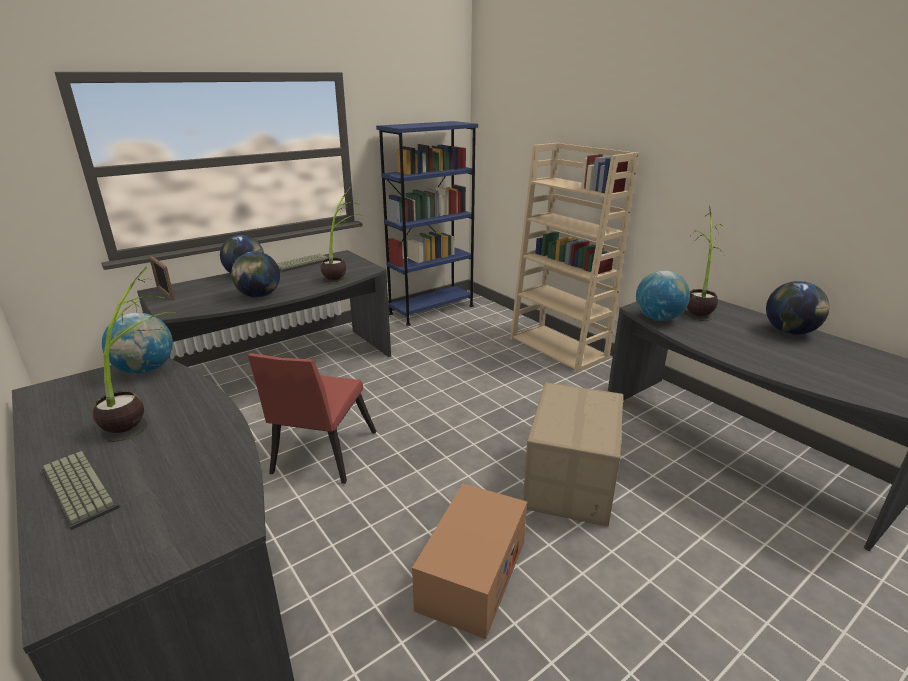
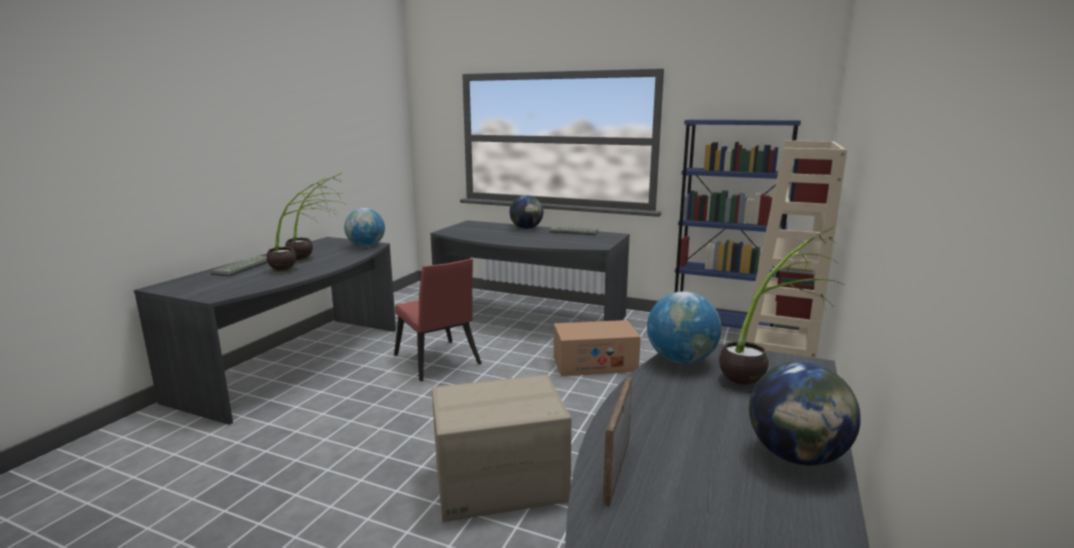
camera: 60 degrees right, 10 degrees down
picture frame [149,256,175,301] -> picture frame moved to [603,377,632,506]
globe [231,251,280,298] -> none
red chair [248,353,376,484] -> red chair turned 105 degrees counterclockwise [394,259,482,382]
potted plant [320,187,363,284] -> potted plant moved to [266,178,330,274]
cardboard box [412,484,527,639] -> cardboard box moved to [554,320,641,376]

